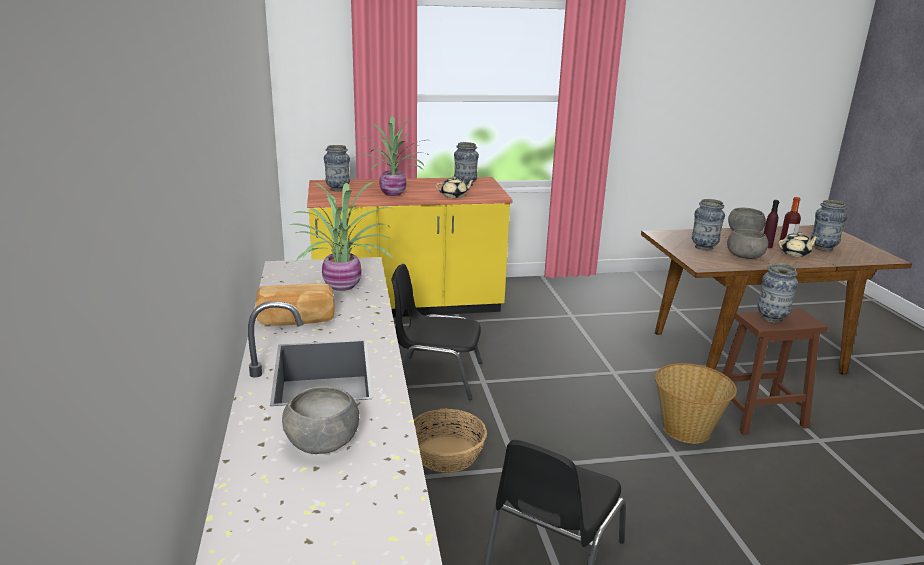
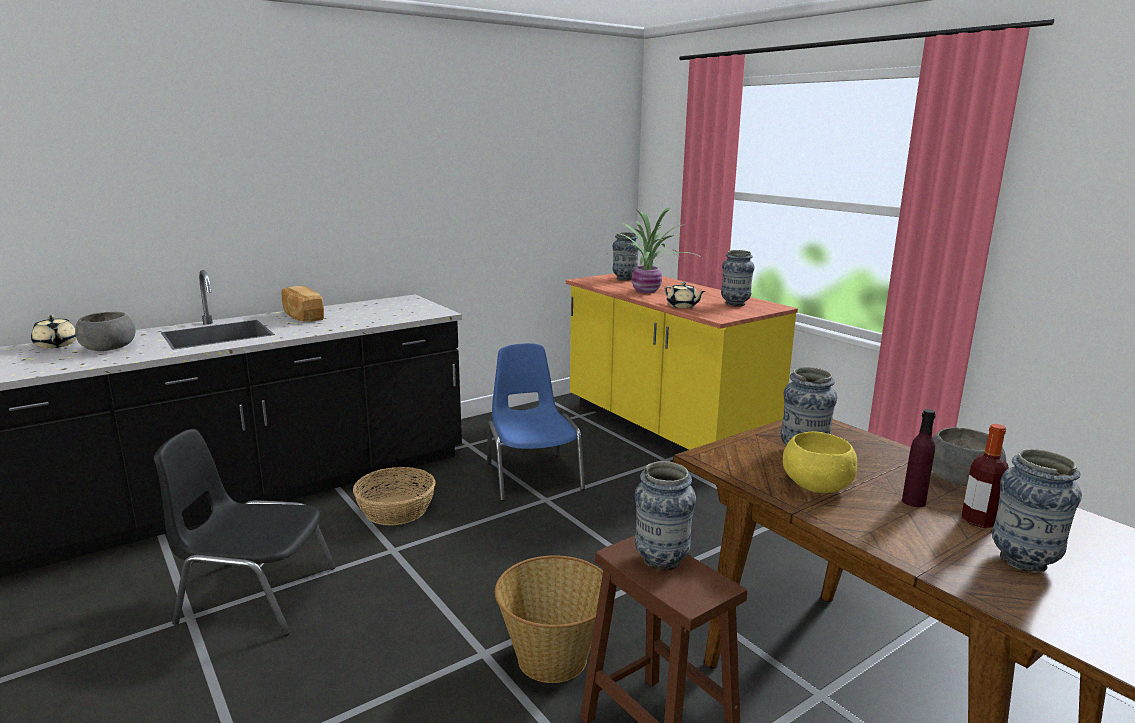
camera: 65 degrees right, 5 degrees down
potted plant [289,182,393,291] -> none
black chair [391,264,482,400] -> blue chair [487,343,585,501]
grey bowl [727,229,768,259] -> yellow bowl [783,432,857,493]
beige teapot [779,232,819,257] -> beige teapot moved to [31,315,77,348]

